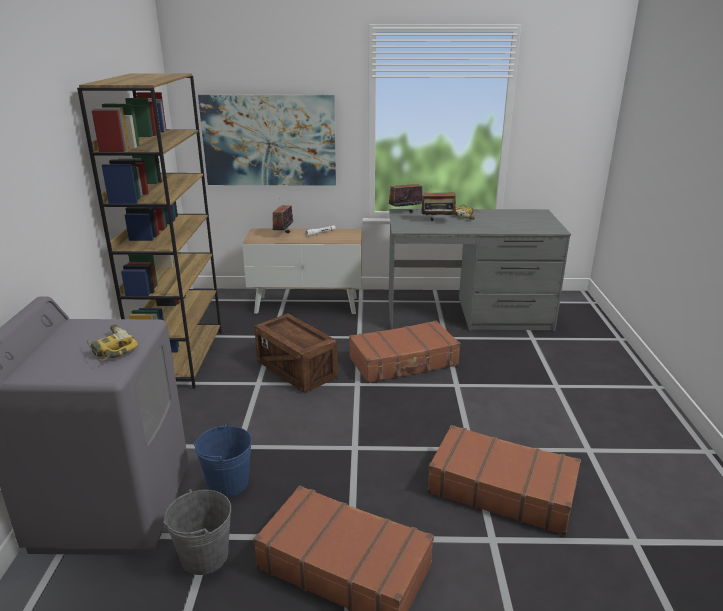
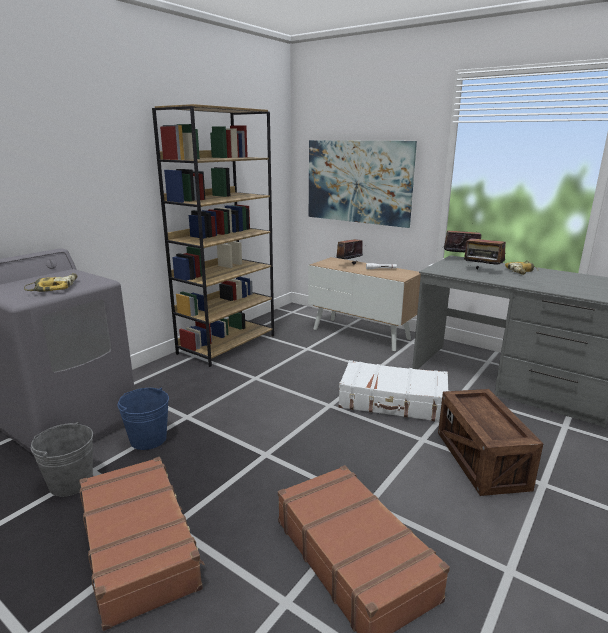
camera: 35 degrees right, 5 degrees down
crate [254,313,338,393] -> crate moved to [438,389,543,496]
brown suitcase [349,320,461,383] -> white suitcase [338,360,448,421]

